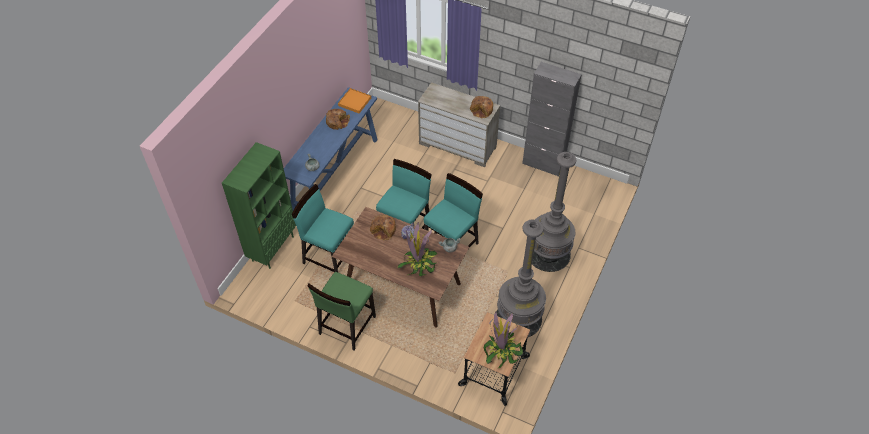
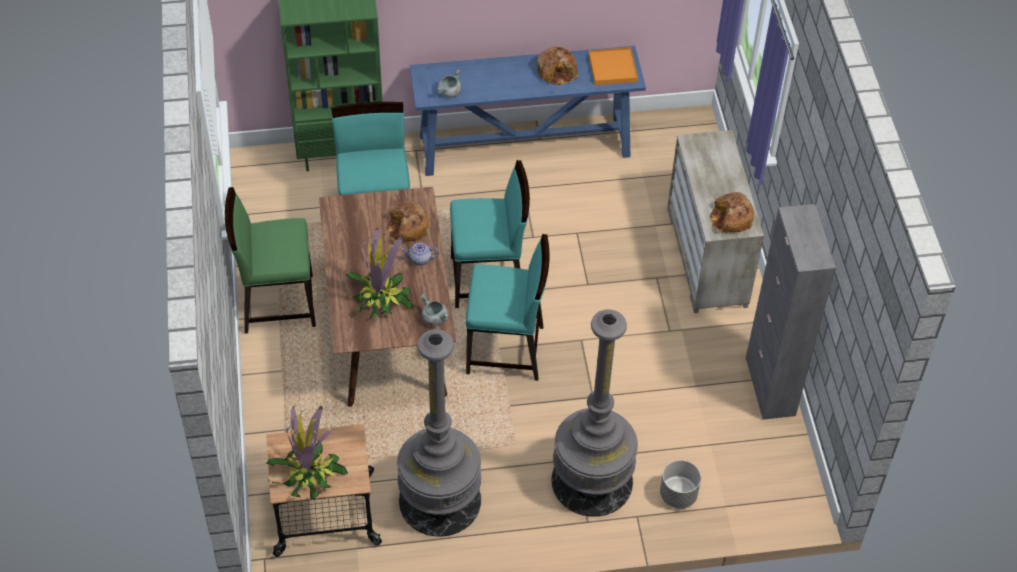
camera: 55 degrees right, 0 degrees up
none -> grey planter [660,460,701,509]

